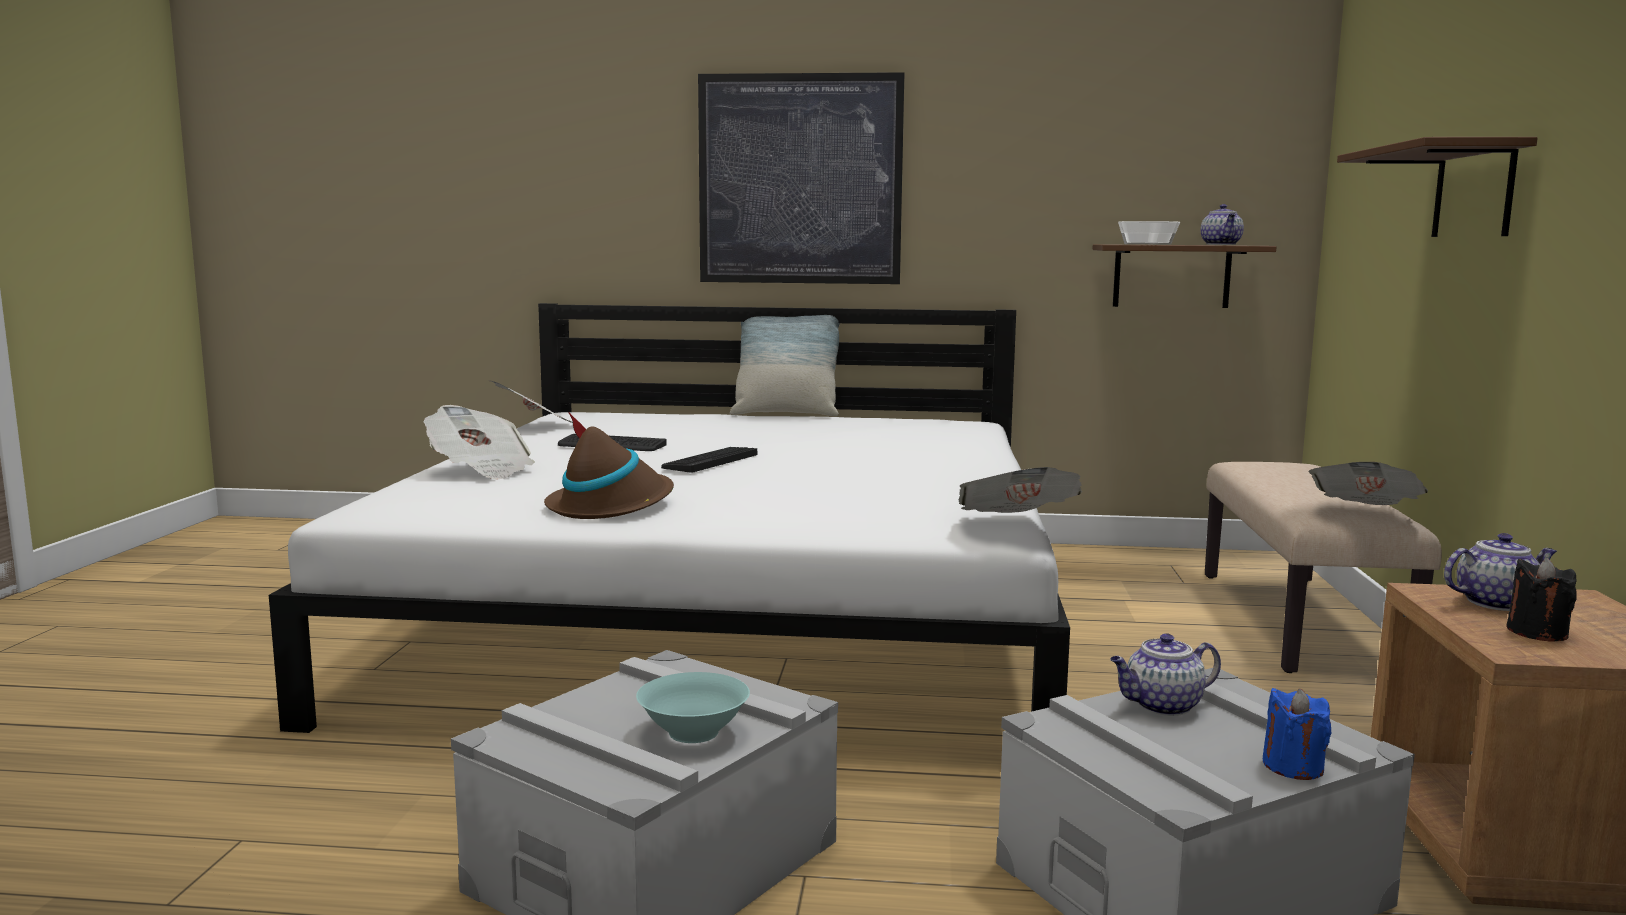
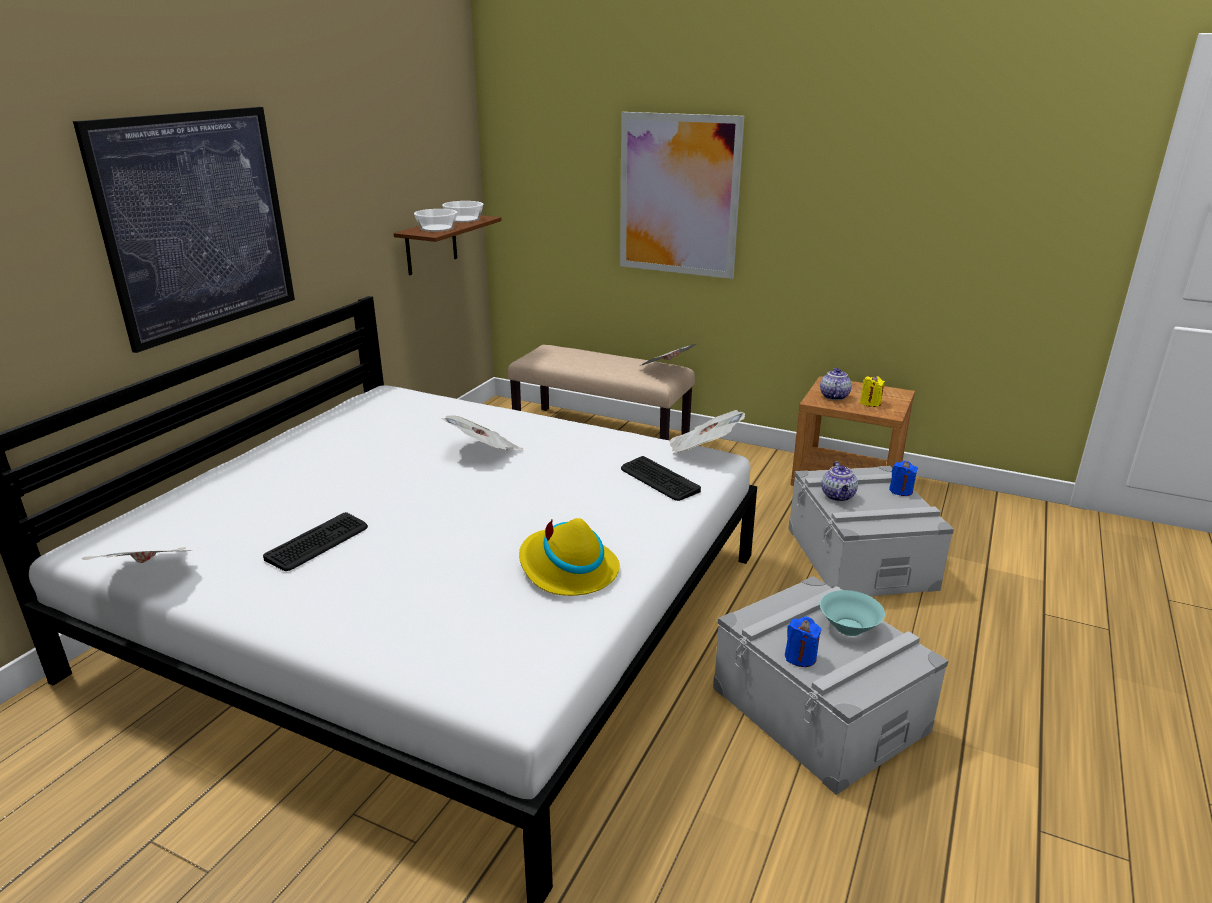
camera: 70 degrees left, 15 degrees up
newspaper [424,405,535,480] -> newspaper moved to [442,416,523,450]
brown hat [544,412,674,519] -> yellow hat [519,518,620,596]
keyboard [661,447,757,473] -> keyboard moved to [621,456,701,501]
pillow [730,315,840,416] -> none
teapot [1200,204,1244,245] -> bowl [442,201,483,222]
brown shelf [1337,137,1538,237] -> picture [620,112,744,279]
black candle [1506,558,1577,642] -> yellow candle [860,375,885,407]
none -> blue candle [785,617,822,667]

